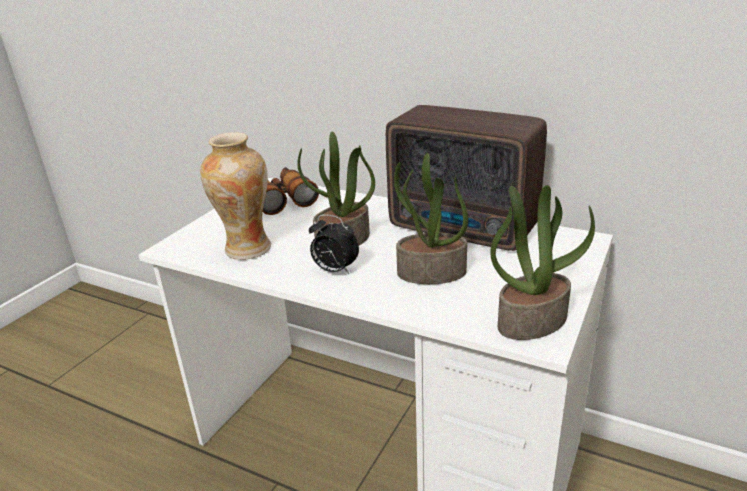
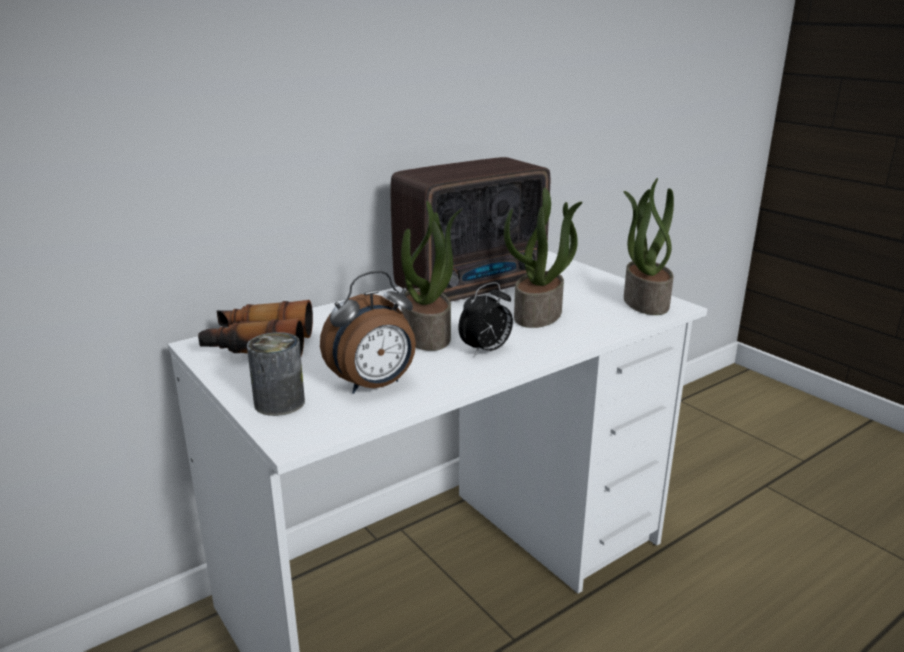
camera: 65 degrees left, 5 degrees down
vase [200,132,271,260] -> alarm clock [320,271,416,394]
none -> can [247,332,305,416]

